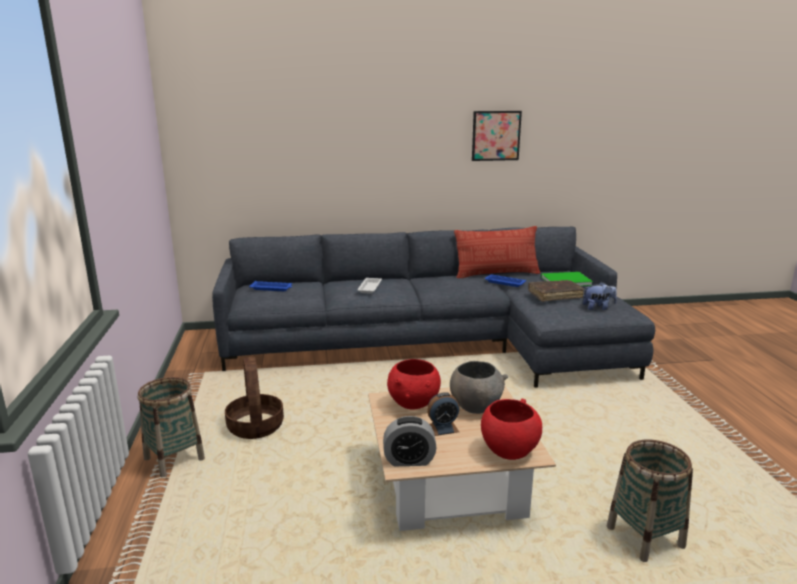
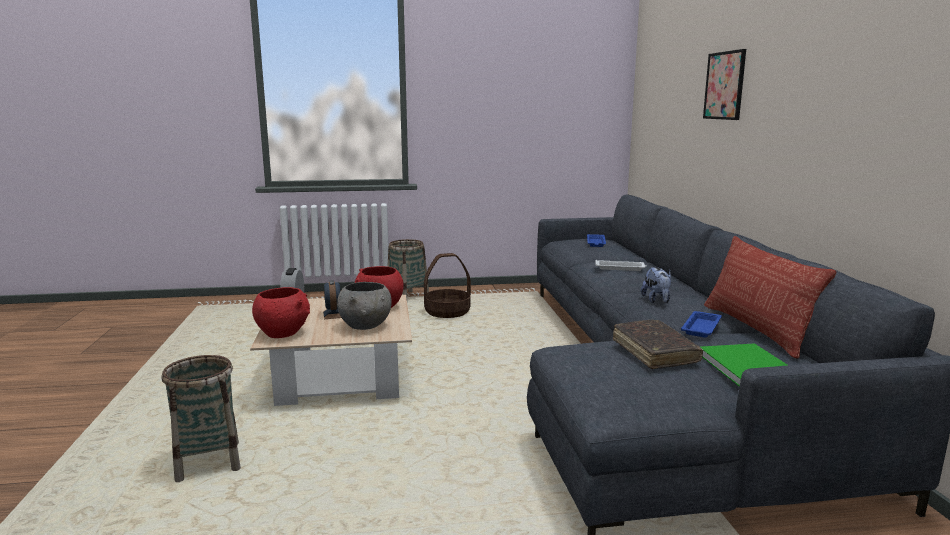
camera: 90 degrees right, 5 degrees down
picture [472,111,522,161] -> picture moved to [703,49,746,120]
plush toy [583,282,617,310] -> plush toy moved to [641,267,671,303]

